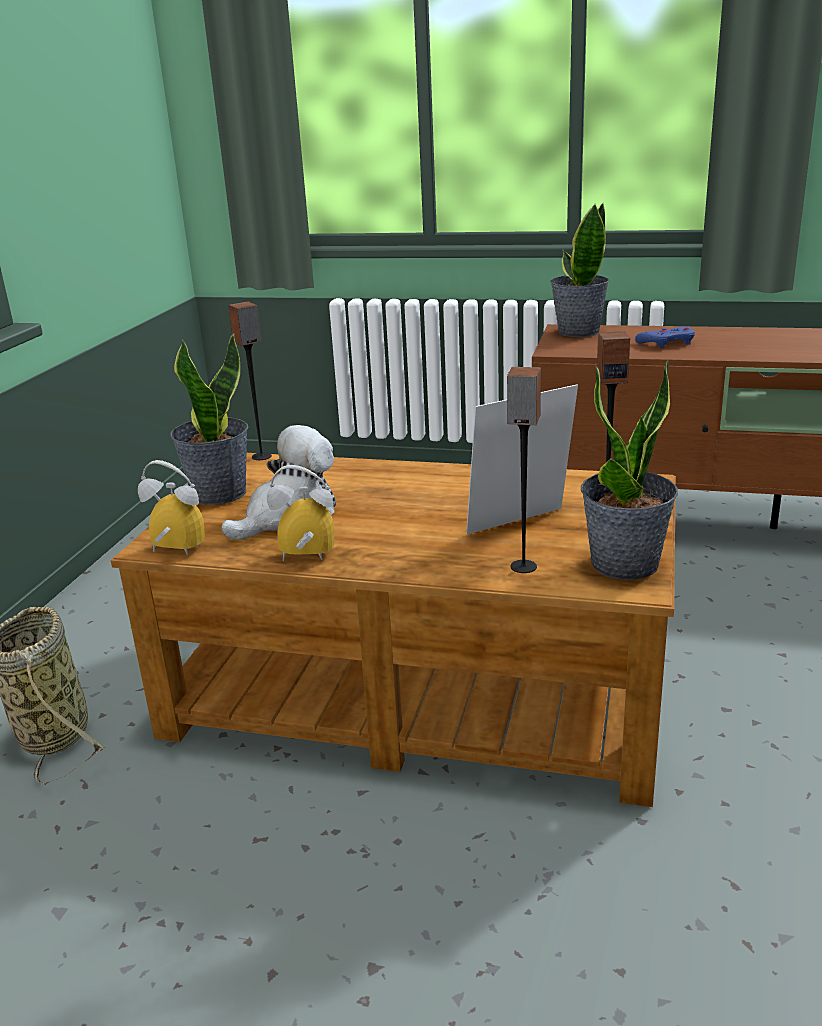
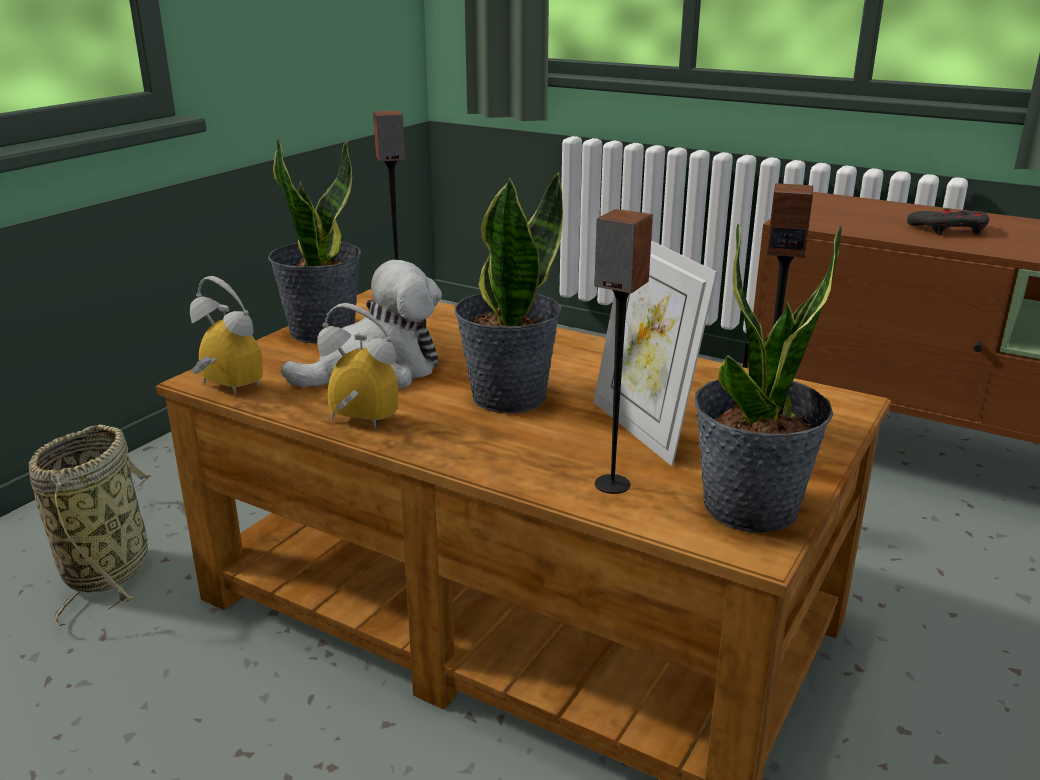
camera: 15 degrees right, 0 degrees up
picture frame [466,384,578,534] -> picture frame turned 105 degrees counterclockwise [593,240,717,466]
potted plant [550,203,610,337] -> potted plant moved to [454,171,563,413]
blue game controller [635,327,695,348] -> grey game controller [907,209,989,235]

